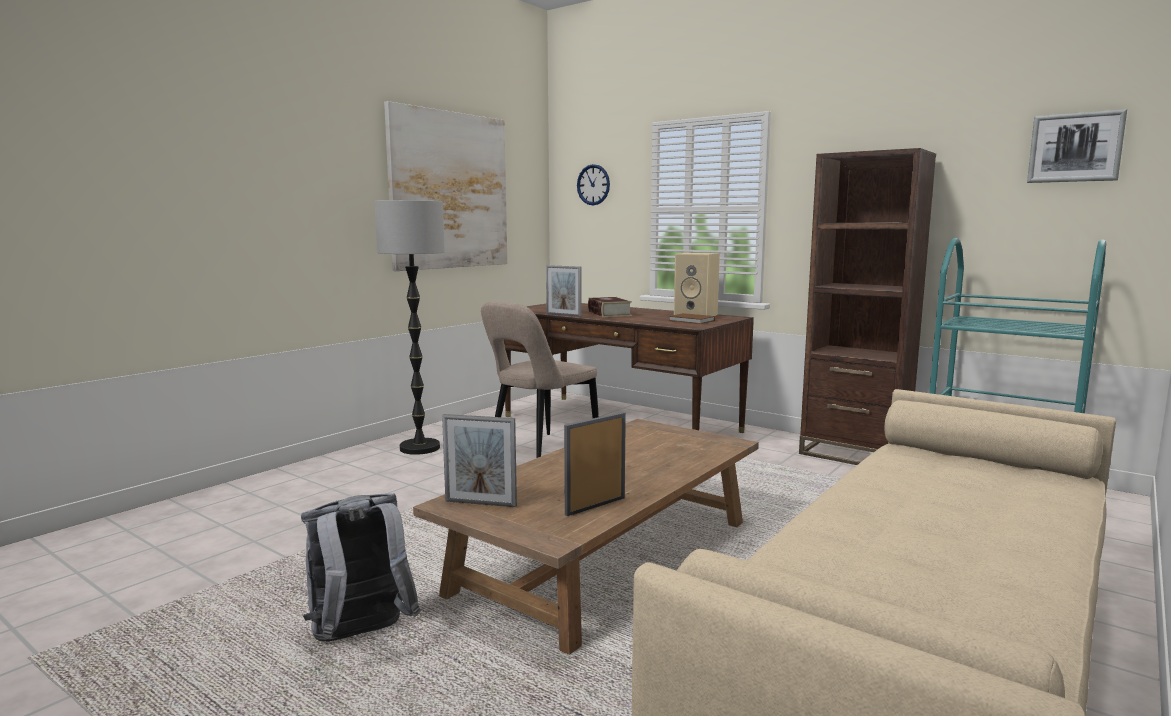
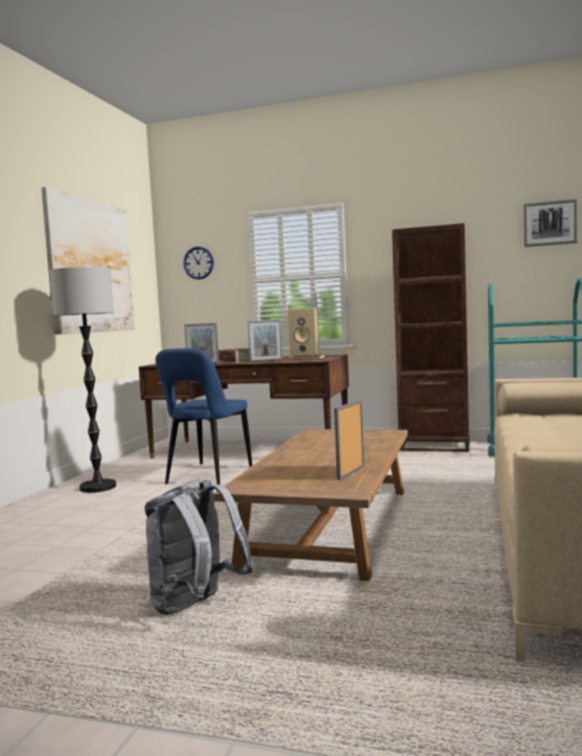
camera: 20 degrees left, 5 degrees down
picture frame [442,414,517,507] -> picture frame moved to [247,320,283,362]
beige chair [481,301,599,458] -> blue chair [155,348,252,485]

